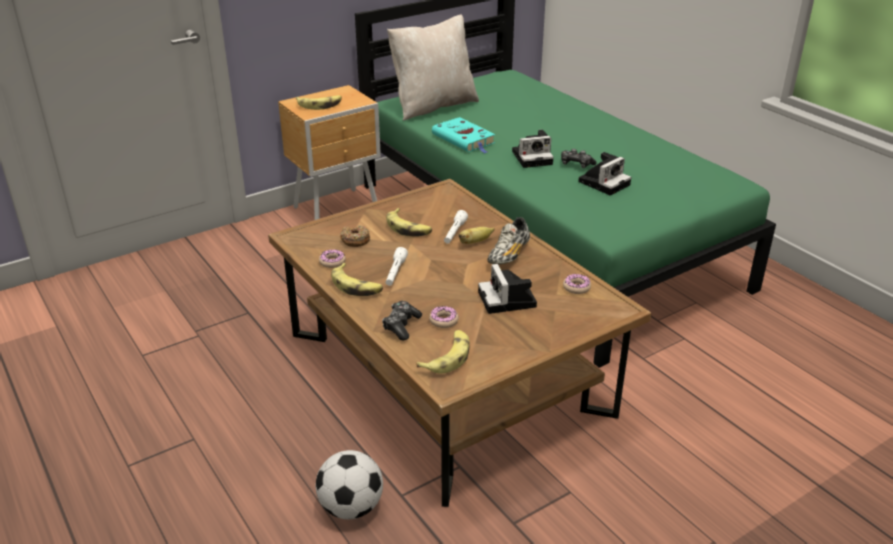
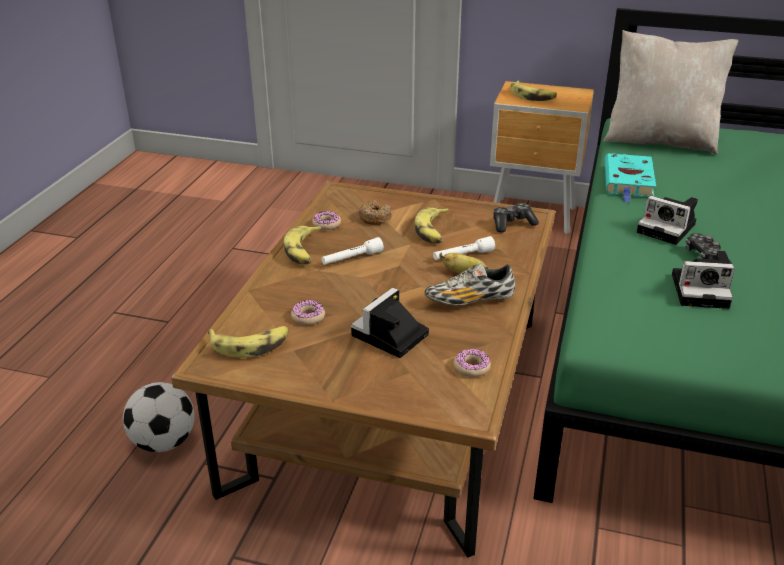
camera: 50 degrees right, 0 degrees up
game controller [382,301,422,341] -> game controller moved to [493,203,539,233]

